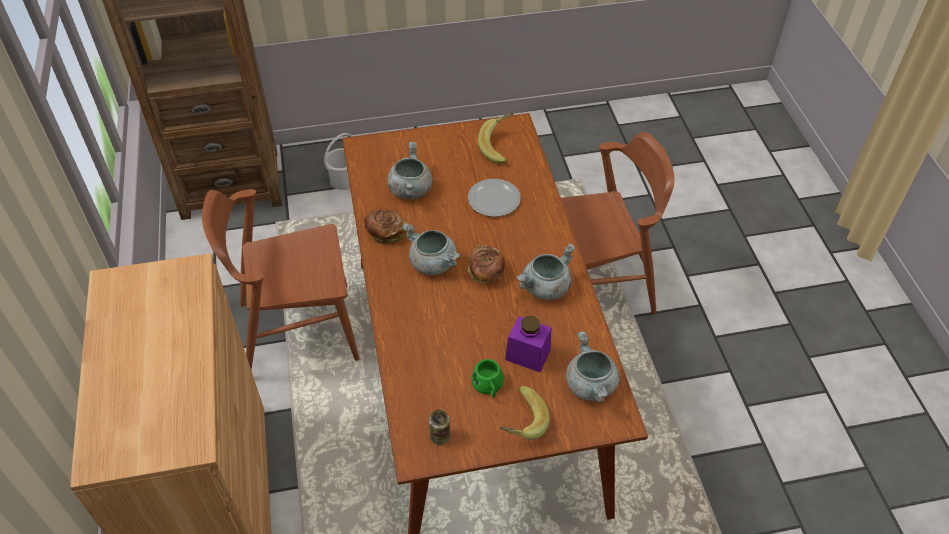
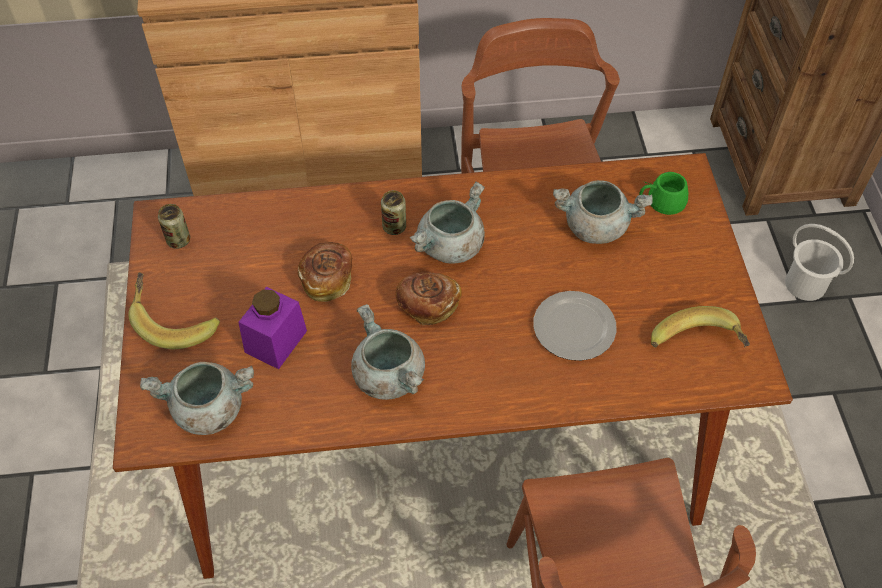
camera: 95 degrees right, 5 degrees up
bread [364,209,406,244] -> bread moved to [298,242,352,302]
green mug [468,359,504,398] -> green mug moved to [639,172,688,215]
none -> can [381,190,406,235]

